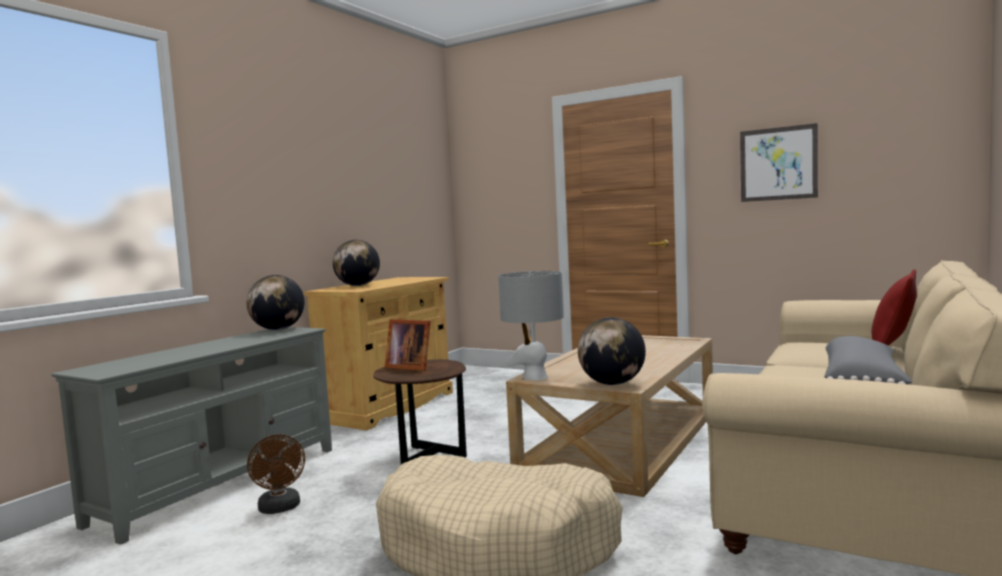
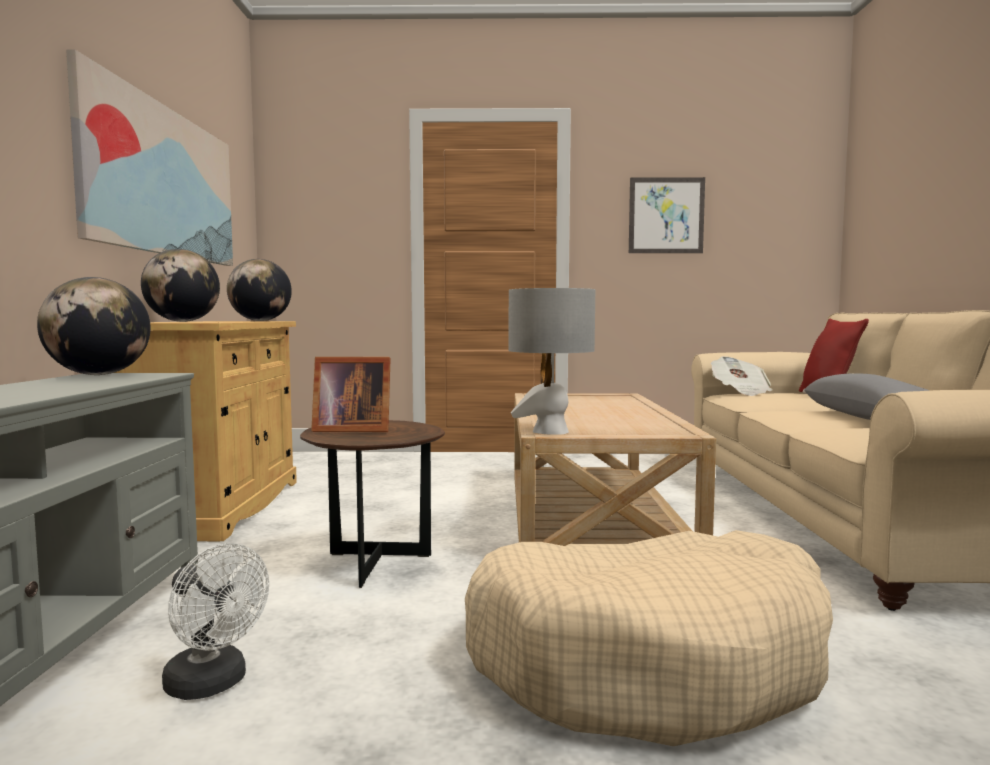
camera: 30 degrees left, 0 degrees up
brown fan [247,434,305,514] -> white fan [162,543,269,700]
globe [578,317,646,385] -> globe moved to [227,259,292,321]
none -> picture [66,49,233,266]
none -> newspaper [711,356,773,396]

